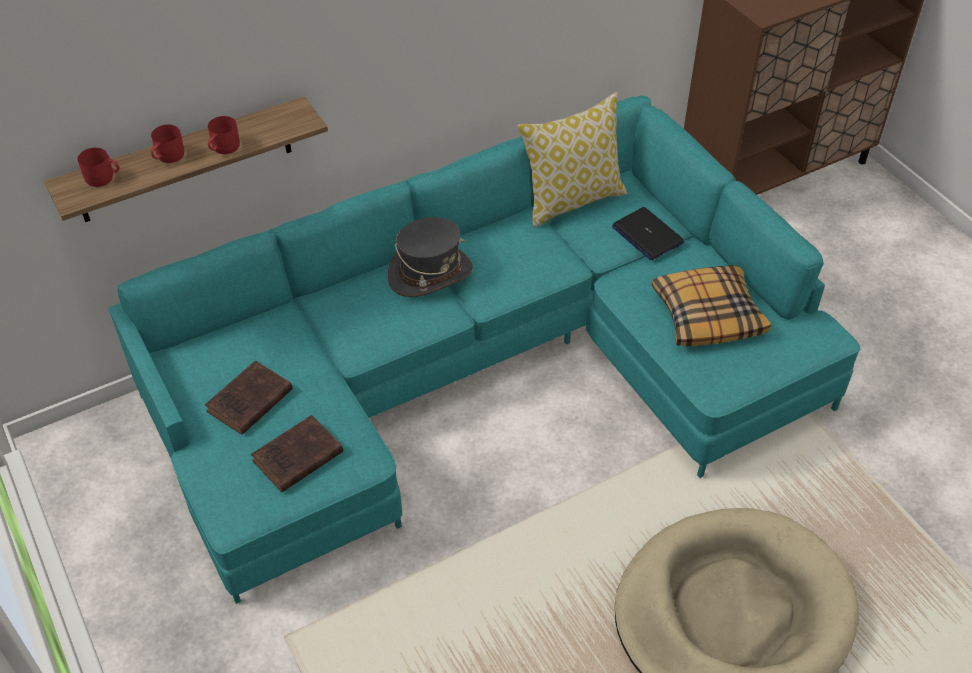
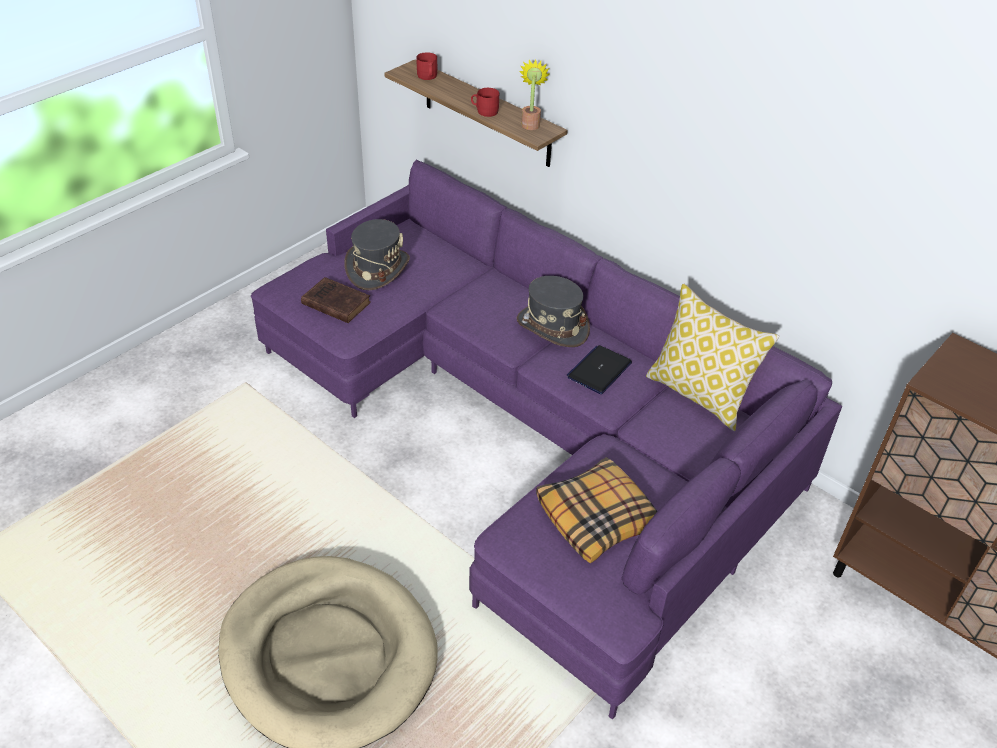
camera: 70 degrees right, 5 degrees down
turquoise sofa [109,95,860,604] -> purple sofa [251,159,842,720]
red mug [151,125,184,163] -> none
brown book [205,361,293,435] -> grey hat [344,219,410,290]
laptop [612,207,684,260] -> laptop moved to [567,345,632,394]
none -> potted plant [519,59,550,130]

